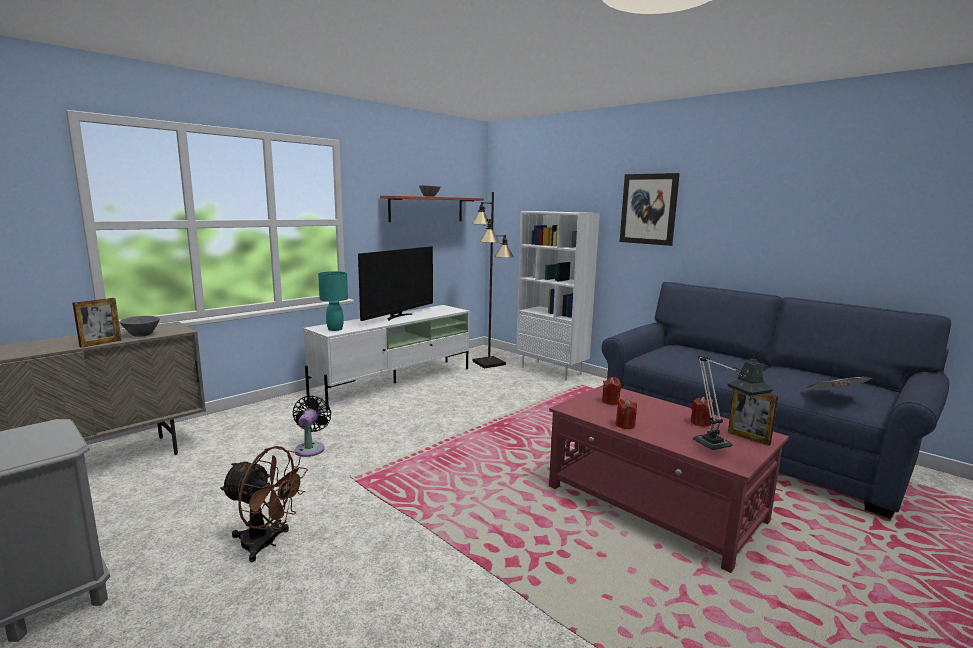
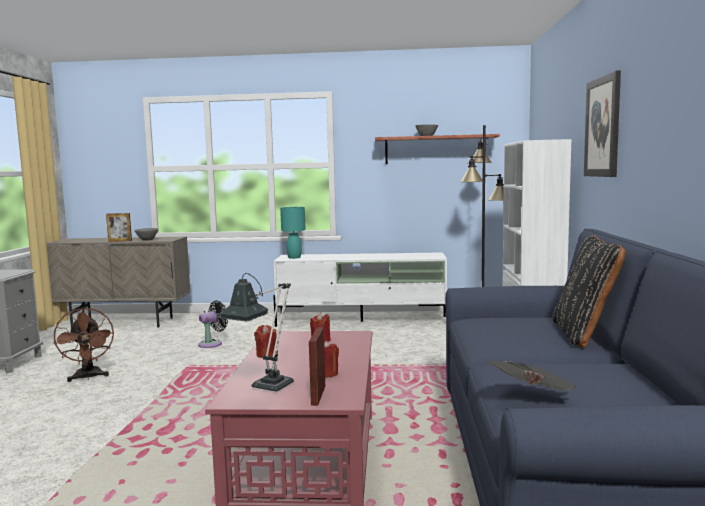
camera: 50 degrees right, 5 degrees down
television [358,246,433,321] -> none
none -> black pillow [552,235,626,348]

